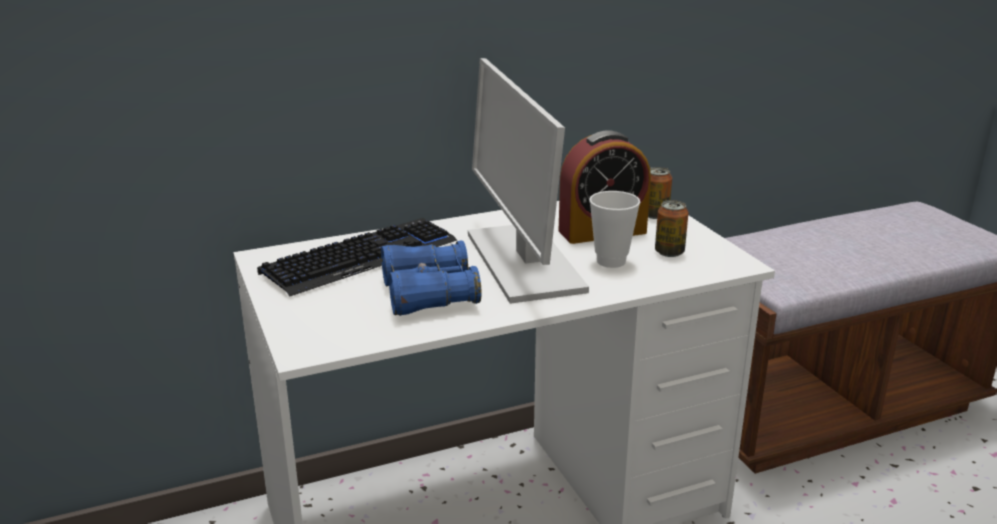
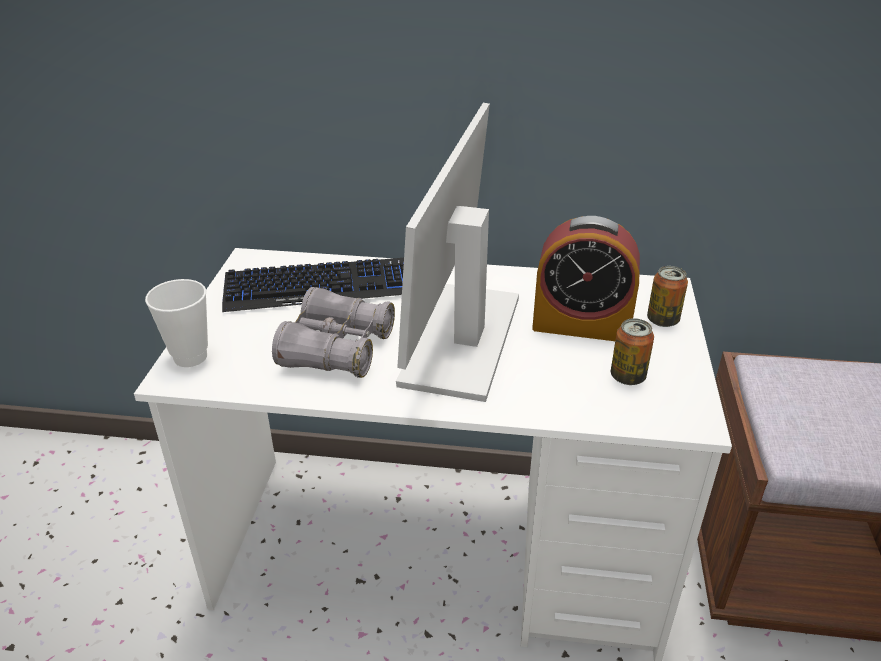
camera: 30 degrees right, 10 degrees up
blue binoculars [381,240,482,316] -> grey binoculars [272,287,395,378]
cup [589,191,640,268] -> cup moved to [145,279,208,367]

